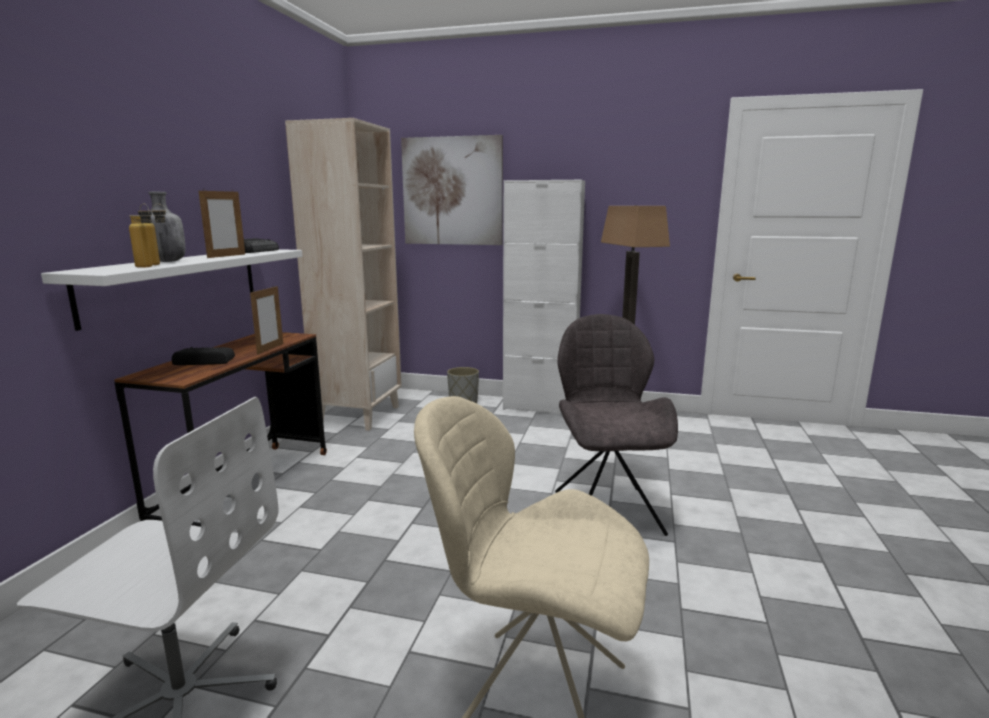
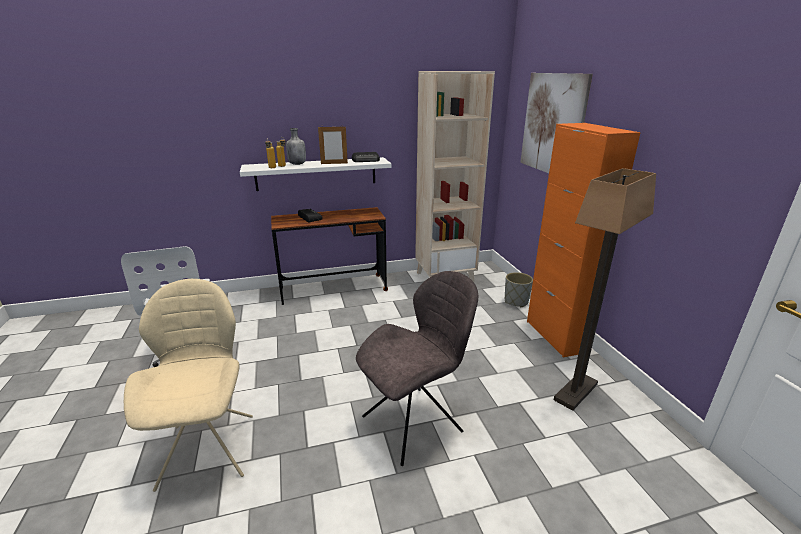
camera: 60 degrees right, 10 degrees up
picture frame [250,285,283,355] -> none
white cabinet [503,179,585,414] -> orange cabinet [527,123,641,357]

